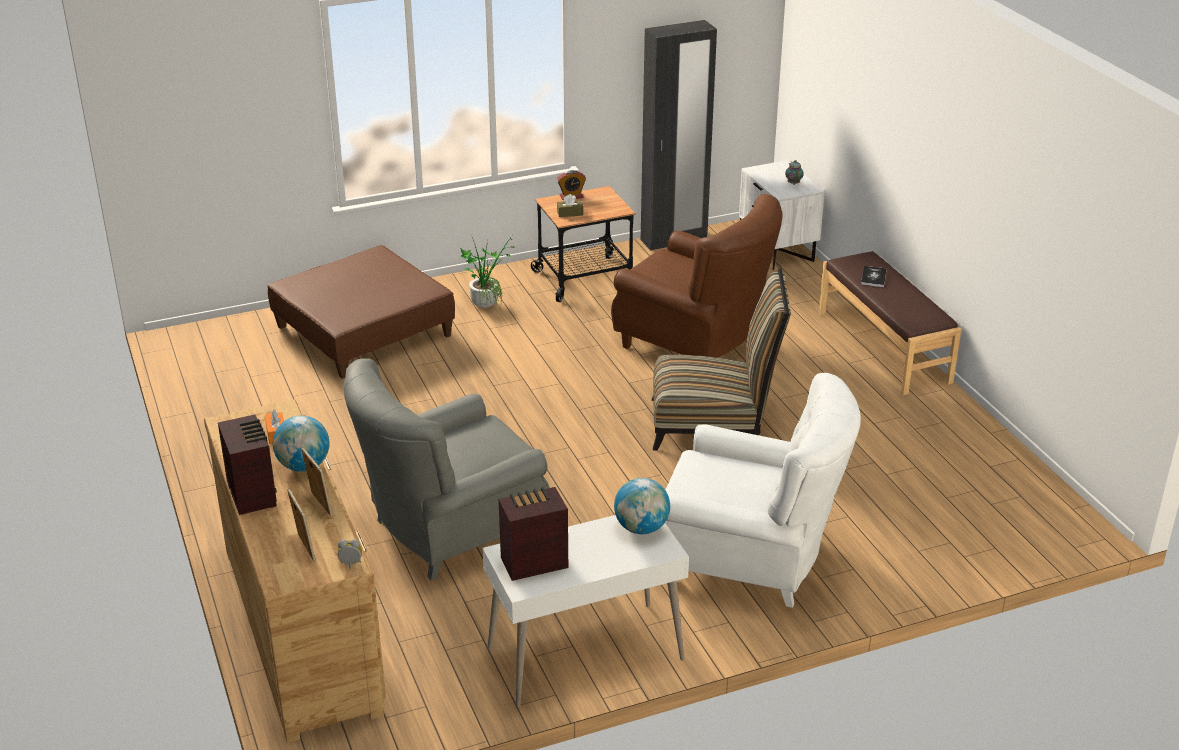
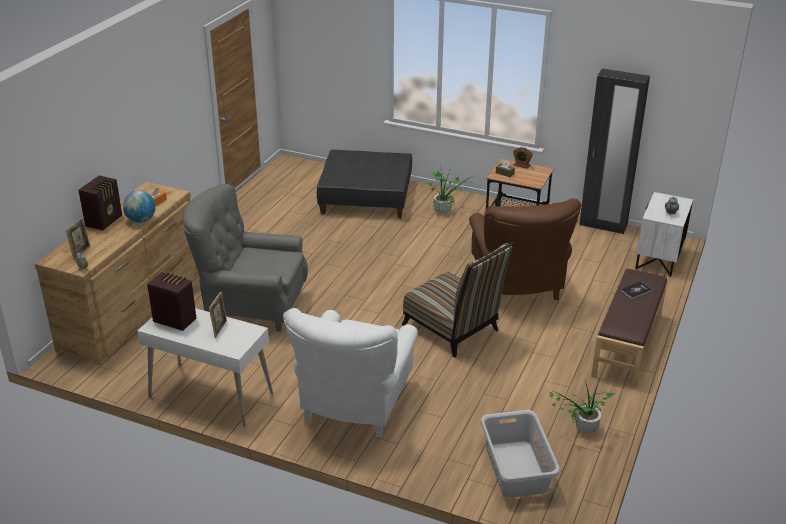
camera: 45 degrees right, 0 degrees up
brown ottoman [267,245,455,379] -> grey ottoman [317,150,412,219]
picture frame [301,447,333,517] -> picture frame moved to [209,292,227,338]
globe [614,478,670,534] -> none
white armchair [665,373,861,608] -> white armchair turned 45 degrees clockwise [283,308,418,438]
none -> grey laundry basket [480,410,560,498]
none -> potted plant [549,381,616,434]

